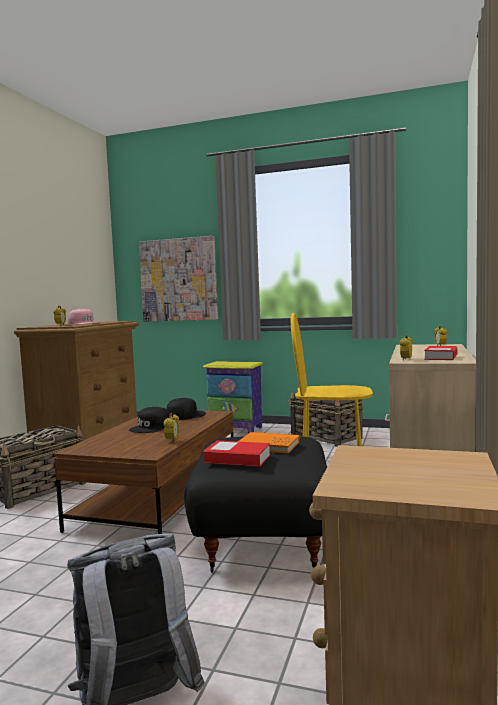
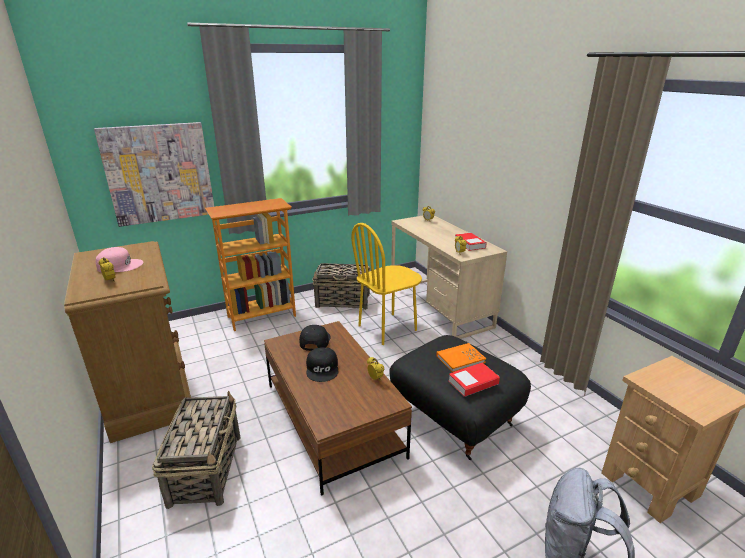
camera: 45 degrees left, 20 degrees up
nightstand [202,361,263,434] -> bookcase [205,198,296,331]

